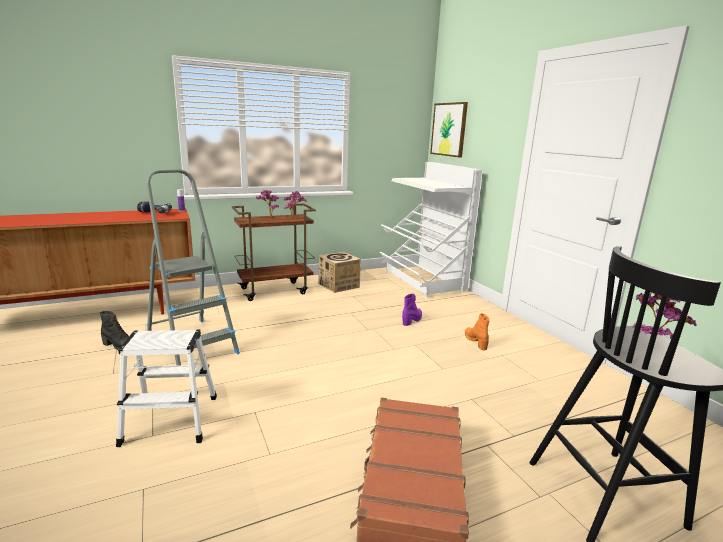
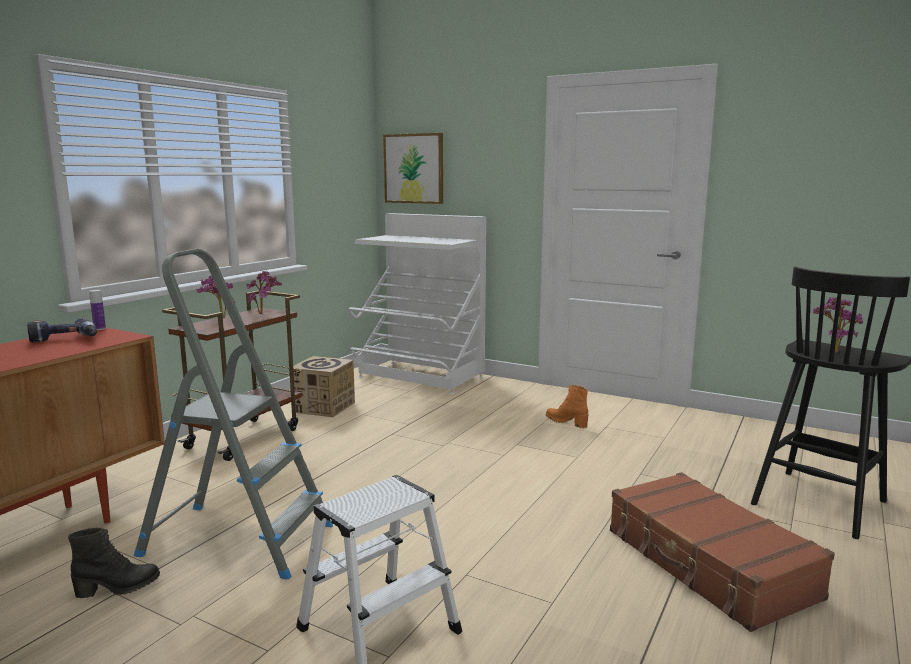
camera: 35 degrees left, 5 degrees down
purple boot [402,294,422,326] -> none

